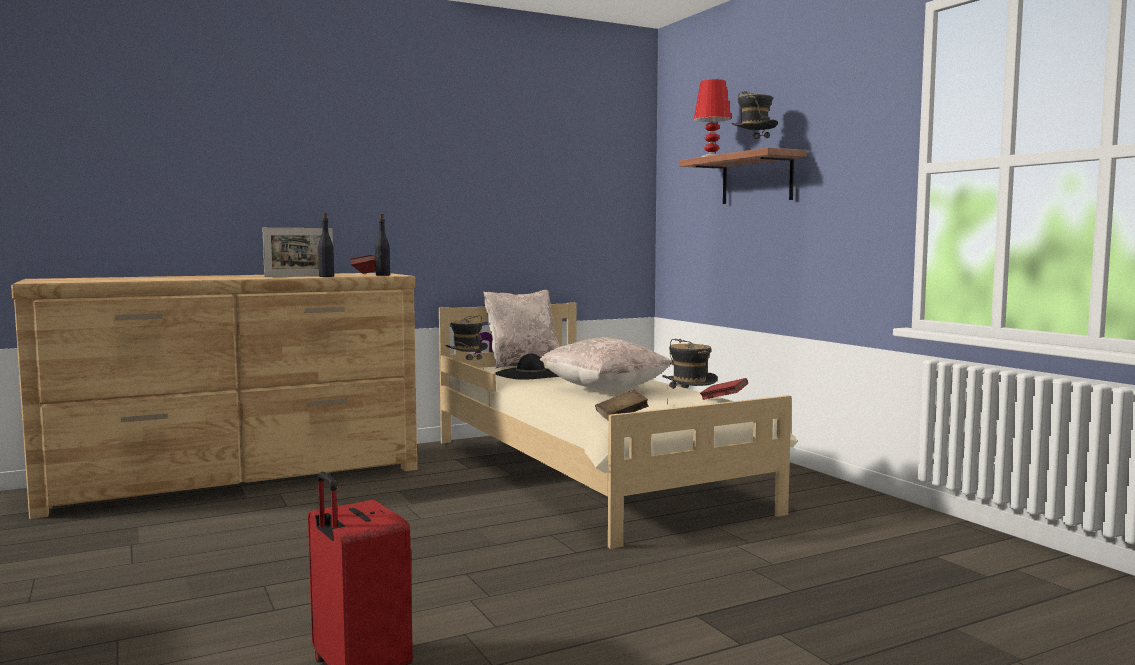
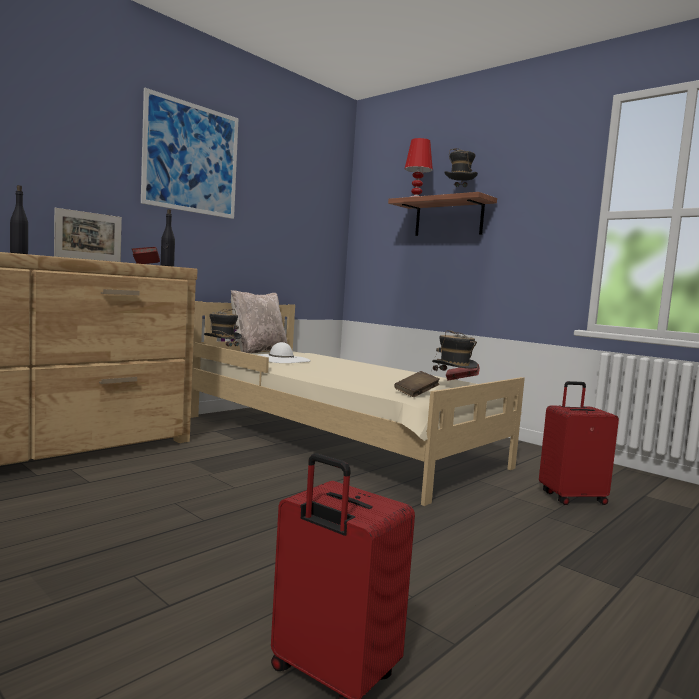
camera: 20 degrees left, 0 degrees up
black bottle [318,213,334,277] -> black bottle moved to [10,185,28,254]
black hat [495,353,559,380] -> white hat [258,342,311,363]
beige pillow [539,338,671,391] -> none
none -> picture [141,88,239,219]
none -> red suitcase [539,381,619,505]

